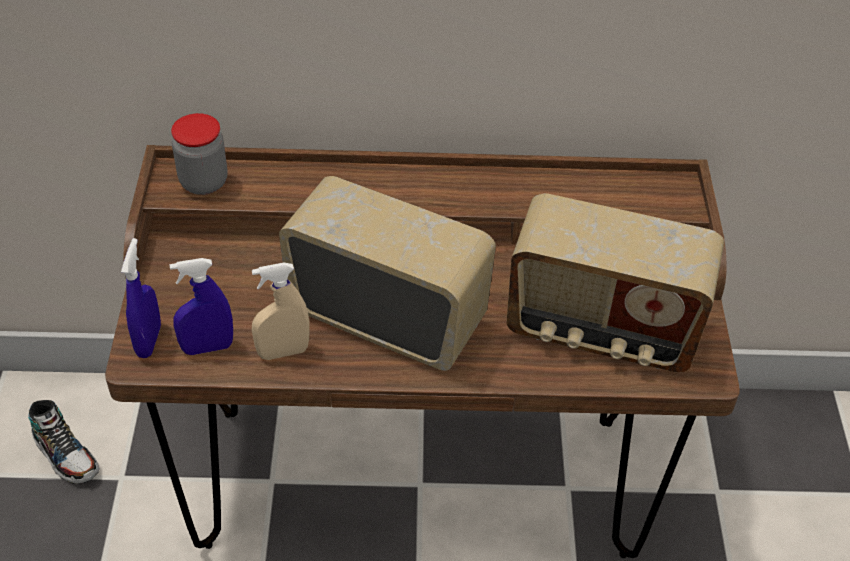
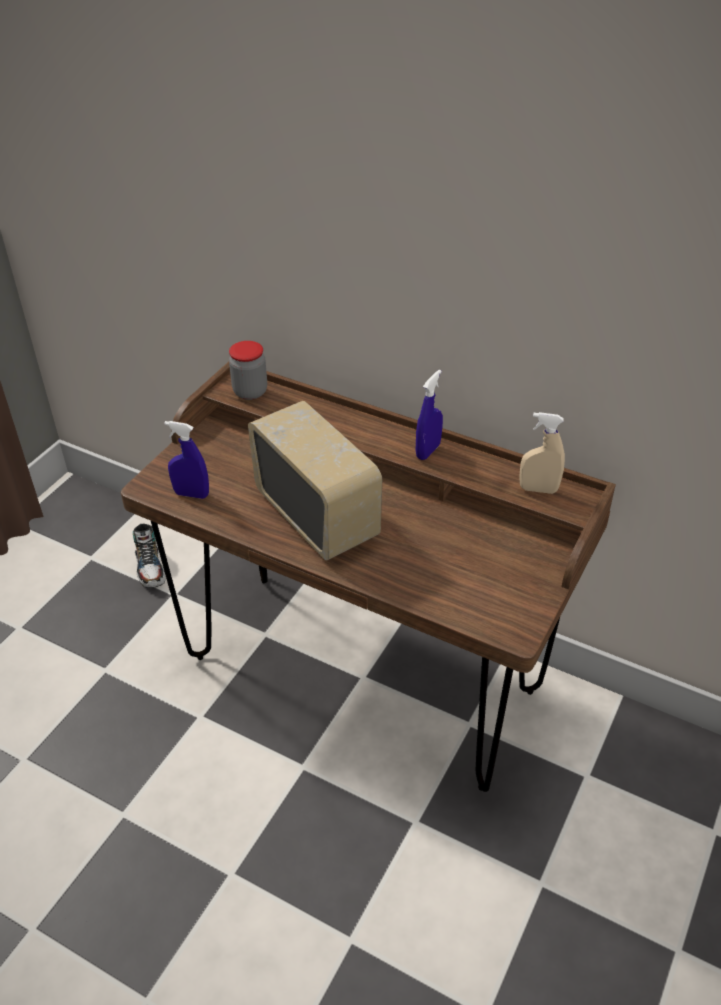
camera: 30 degrees right, 5 degrees down
blue spray bottle [121,238,161,358] -> blue spray bottle moved to [416,370,443,460]
beige spray bottle [252,263,310,360] -> beige spray bottle moved to [519,412,565,494]
radio [506,193,724,373] -> none

